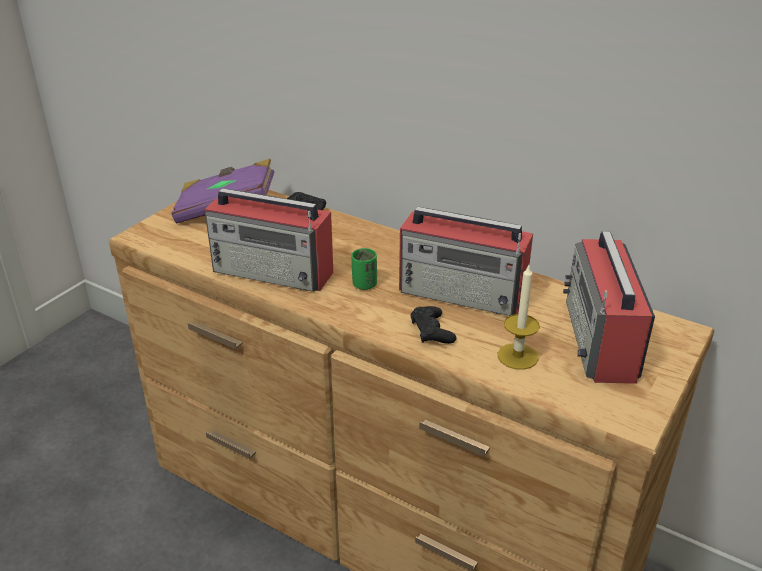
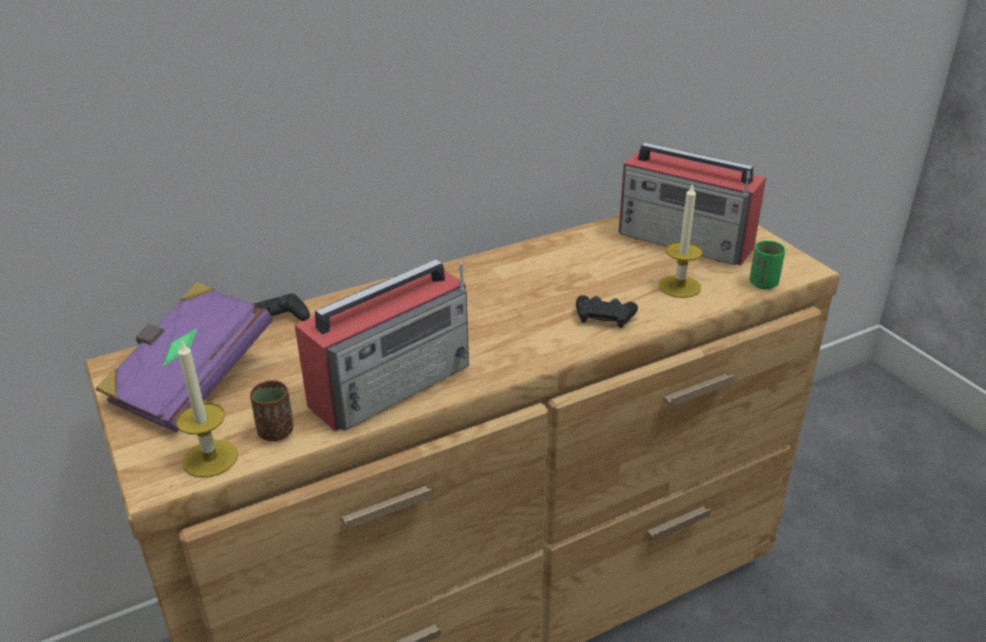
camera: 60 degrees left, 0 degrees up
green cup [351,248,377,290] -> green cup moved to [750,240,786,289]
radio [399,206,533,316] -> none
none -> candle [176,339,238,478]
none -> brown cup [250,380,293,441]

